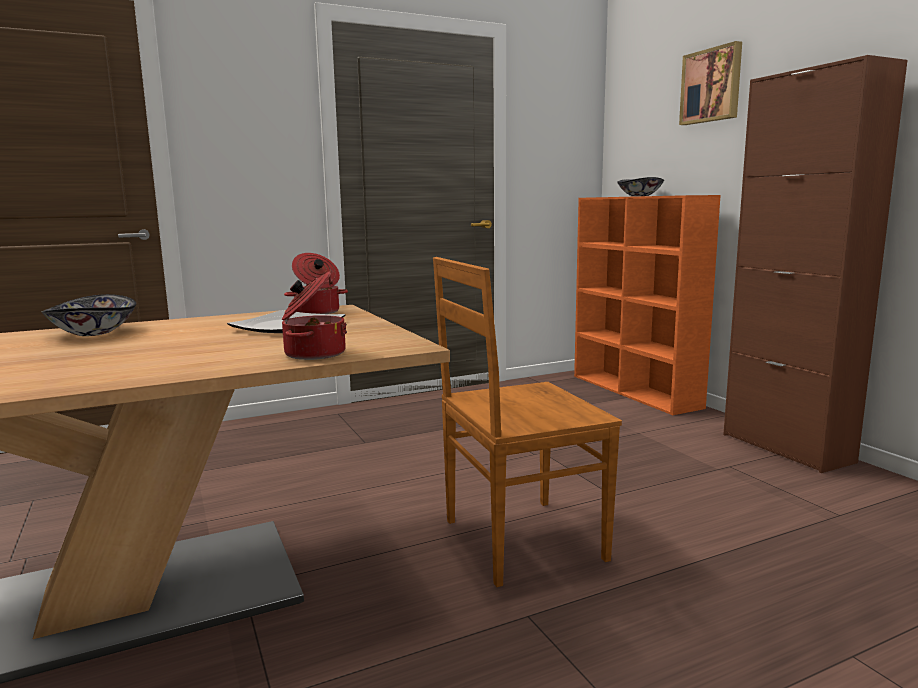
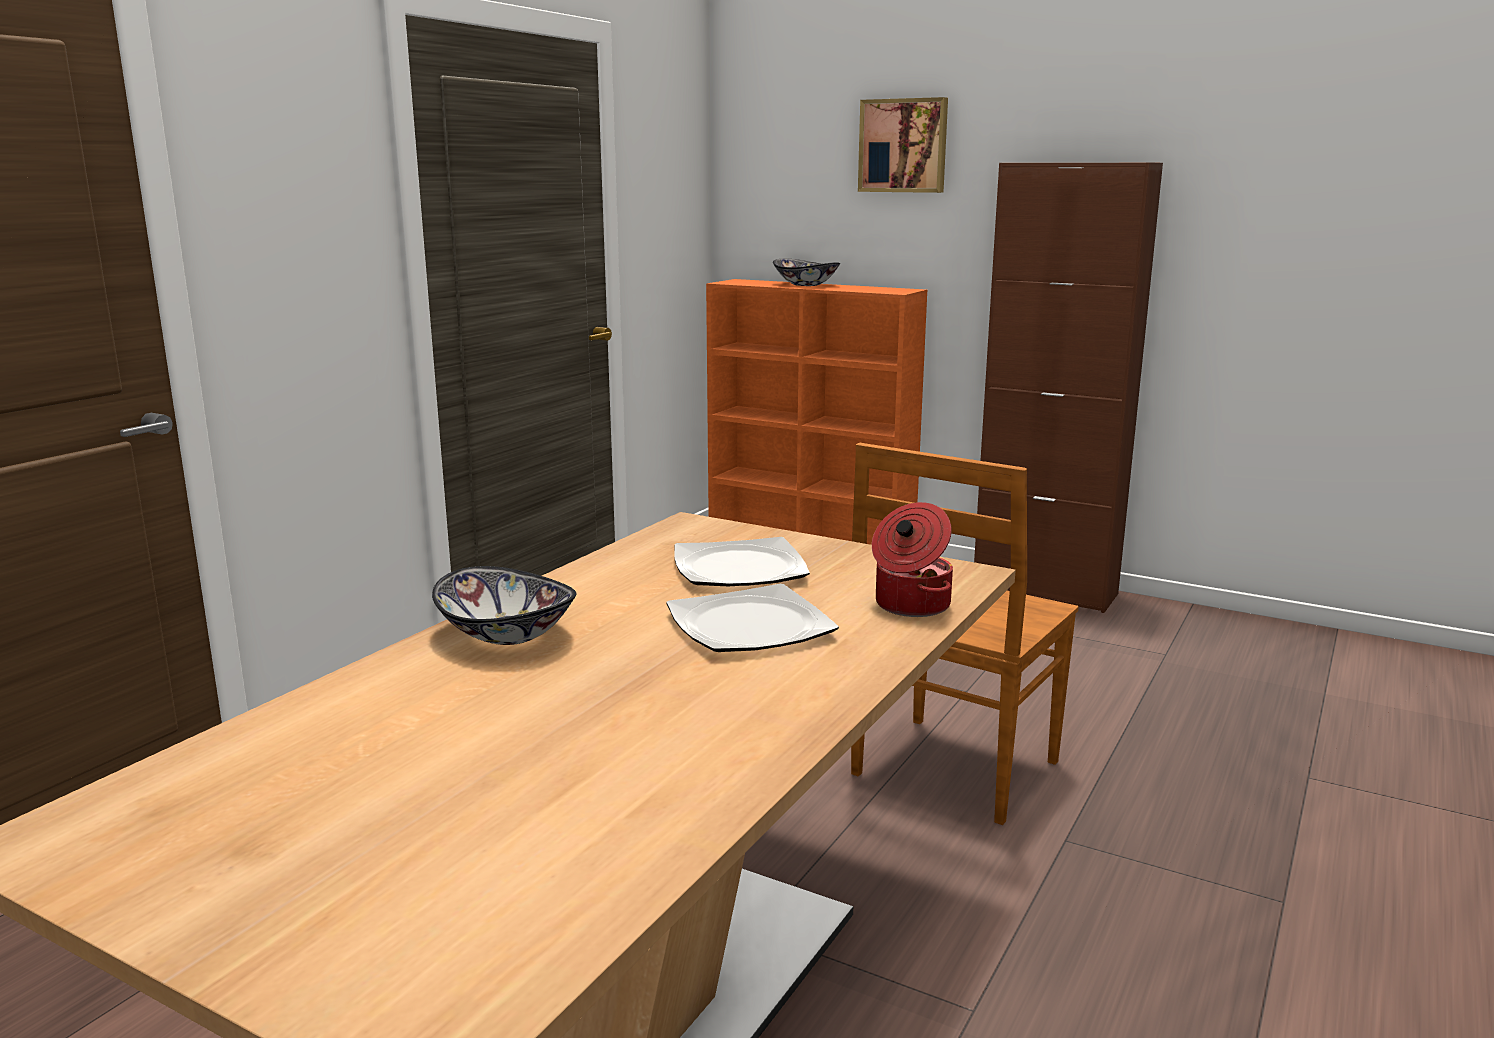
camera: 35 degrees left, 5 degrees up
cooking pot [284,253,348,314] -> none
none -> plate [666,584,839,652]

